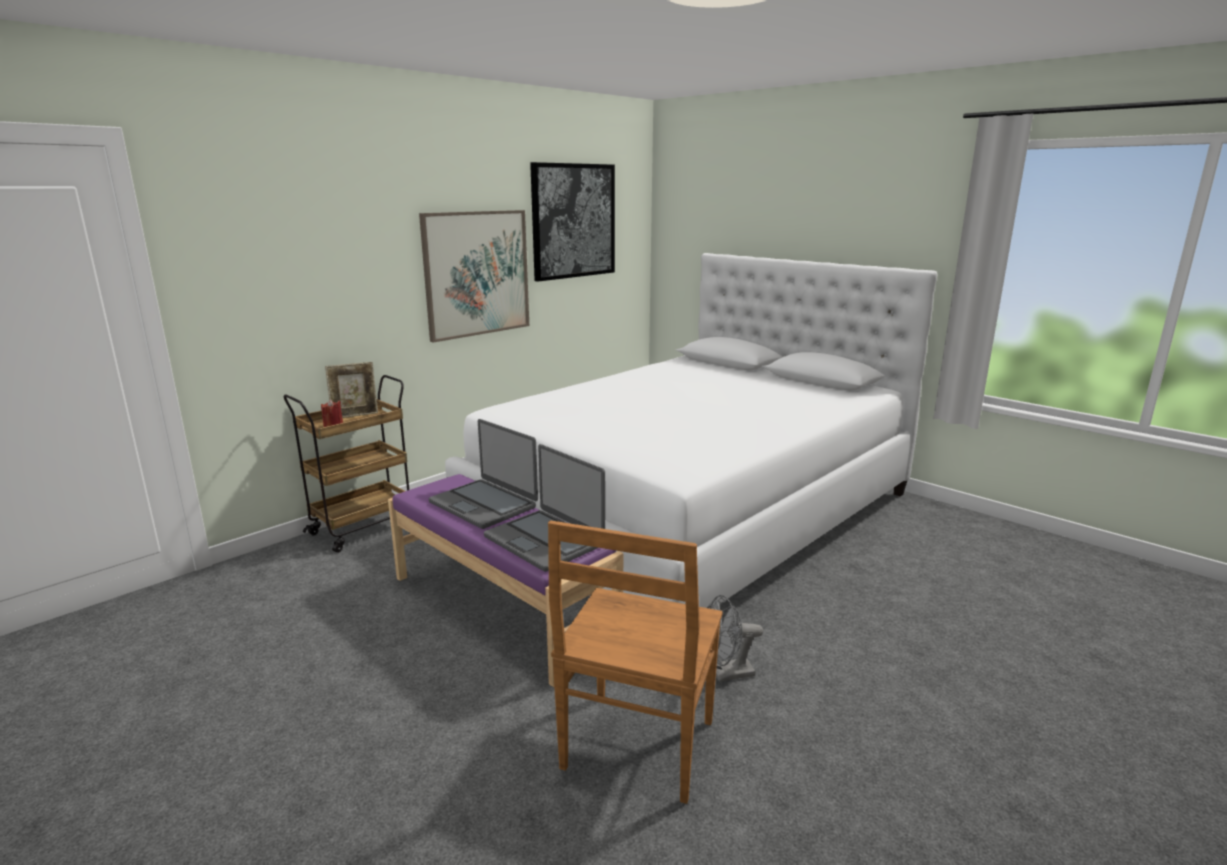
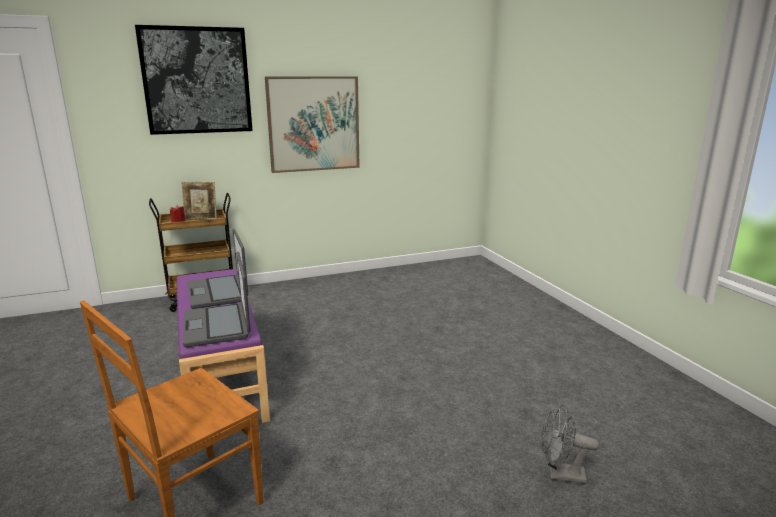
camera: 25 degrees right, 0 degrees up
white bed [445,253,938,609] -> none
picture [530,162,615,282] -> picture moved to [135,25,253,135]
grey fan [707,595,763,682] -> grey fan moved to [541,405,599,484]

